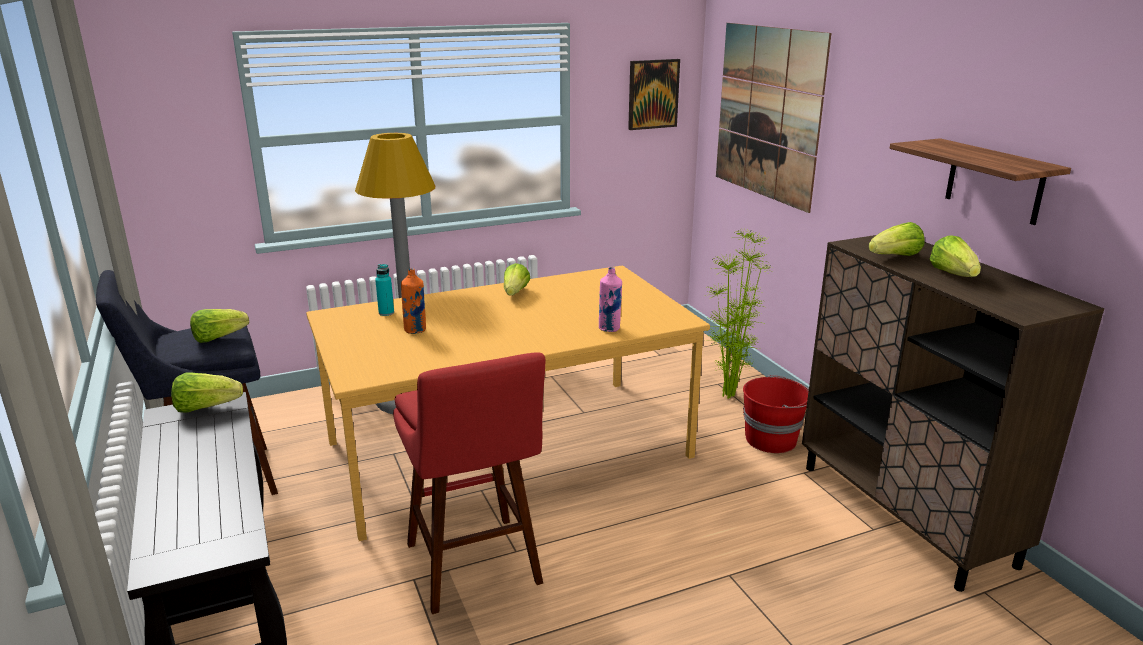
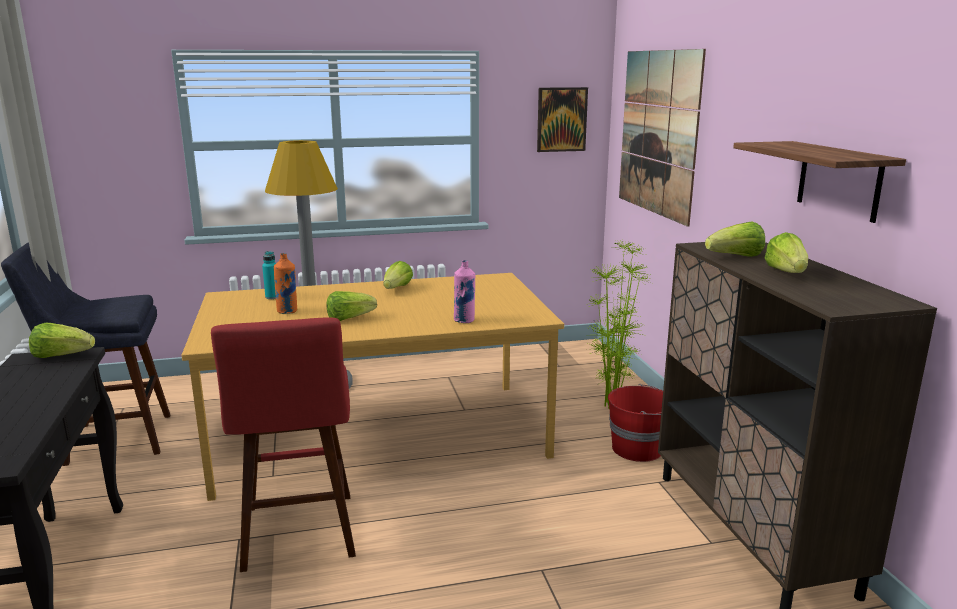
camera: 10 degrees right, 5 degrees down
lettuce [190,309,249,343] -> lettuce moved to [327,291,377,321]

